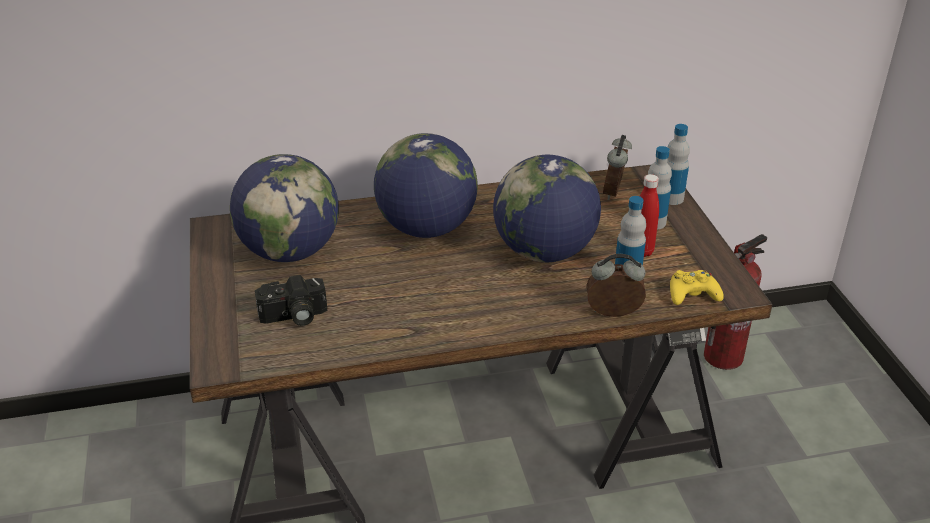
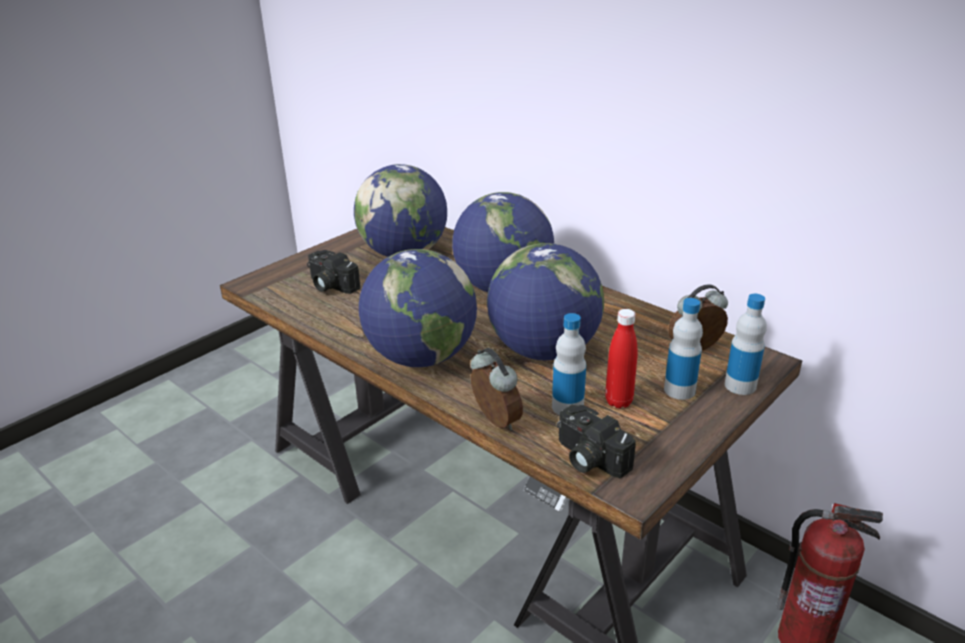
camera: 55 degrees right, 5 degrees down
yellow game controller [670,270,724,305] -> camera [557,405,636,478]
none -> globe [359,249,477,367]

